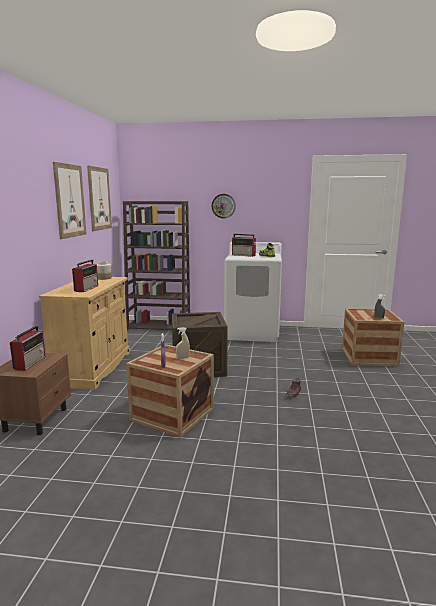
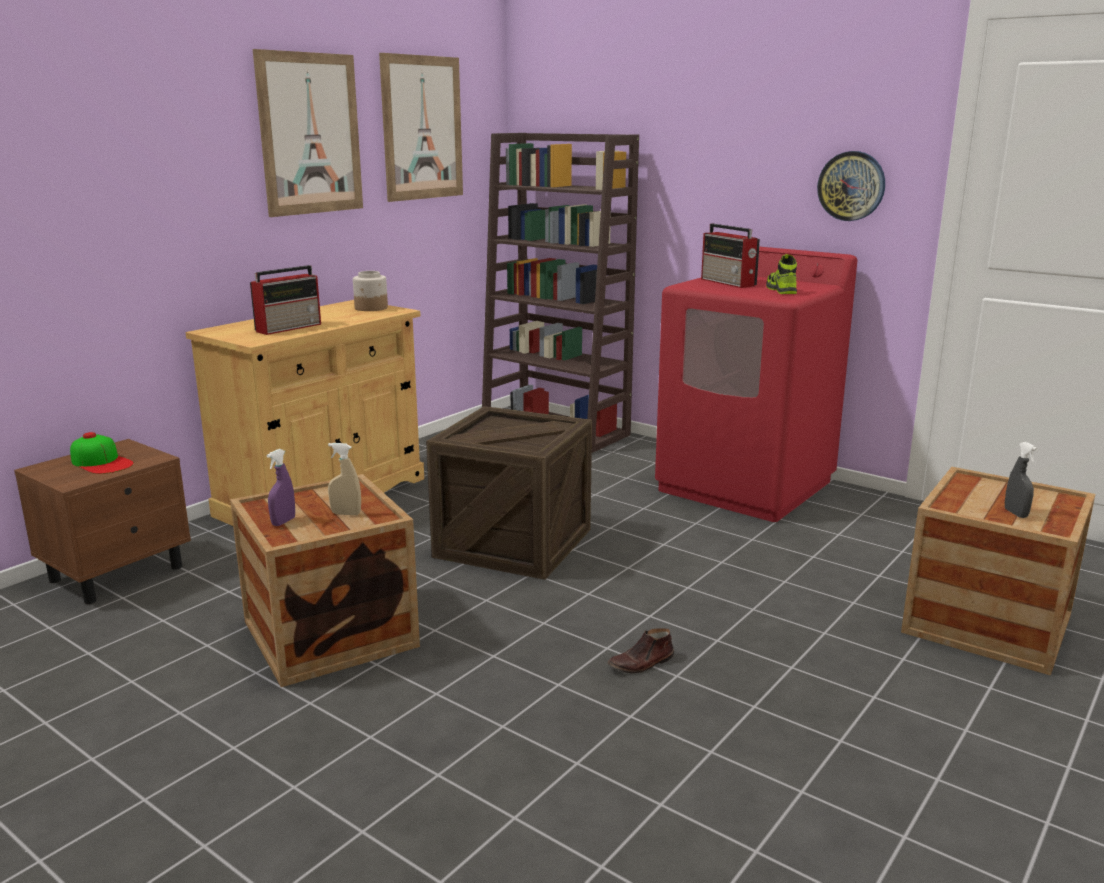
camera: 30 degrees right, 5 degrees up
radio [10,326,46,371] -> cap [70,432,134,474]
wall clock [212,194,236,218] -> wall clock moved to [817,151,885,221]
white washing machine [224,242,282,342] -> red washing machine [655,247,857,522]

